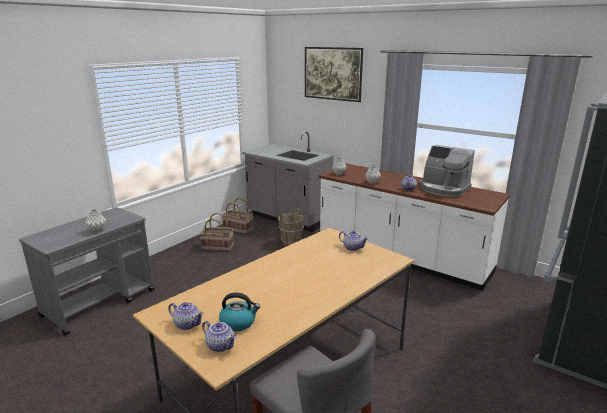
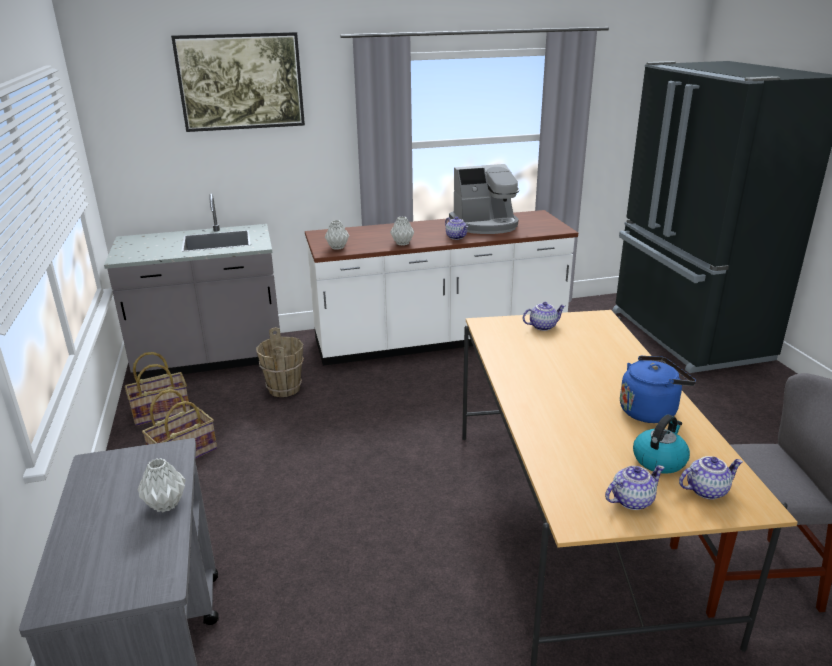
camera: 50 degrees left, 5 degrees up
none -> blue kettle [620,356,696,423]

